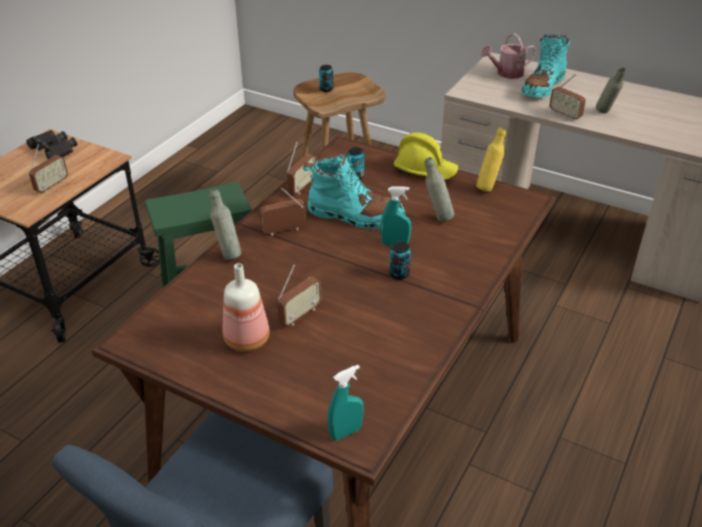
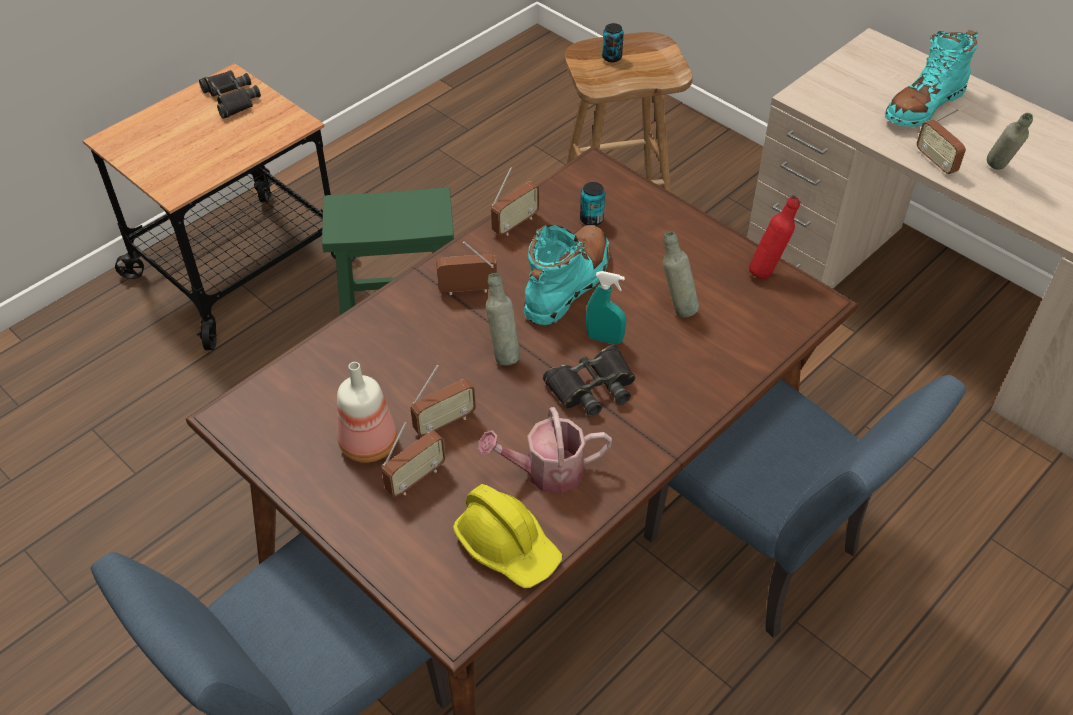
camera: 15 degrees right, 10 degrees up
radio [29,144,68,193] -> radio moved to [382,422,446,498]
grey bottle [209,189,241,260] -> grey bottle moved to [486,273,520,366]
turquoise boot [303,154,405,229] -> turquoise boot turned 90 degrees counterclockwise [524,225,610,325]
turquoise spray bottle [328,365,364,440] -> none
can [389,242,411,280] -> black binoculars [543,345,635,417]
yellow hard hat [394,132,459,180] -> yellow hard hat moved to [453,484,562,588]
yellow bottle [476,127,506,192] -> red bottle [749,195,801,279]
watering can [480,33,536,79] -> watering can moved to [477,407,612,494]
none -> blue chair [644,375,966,638]

